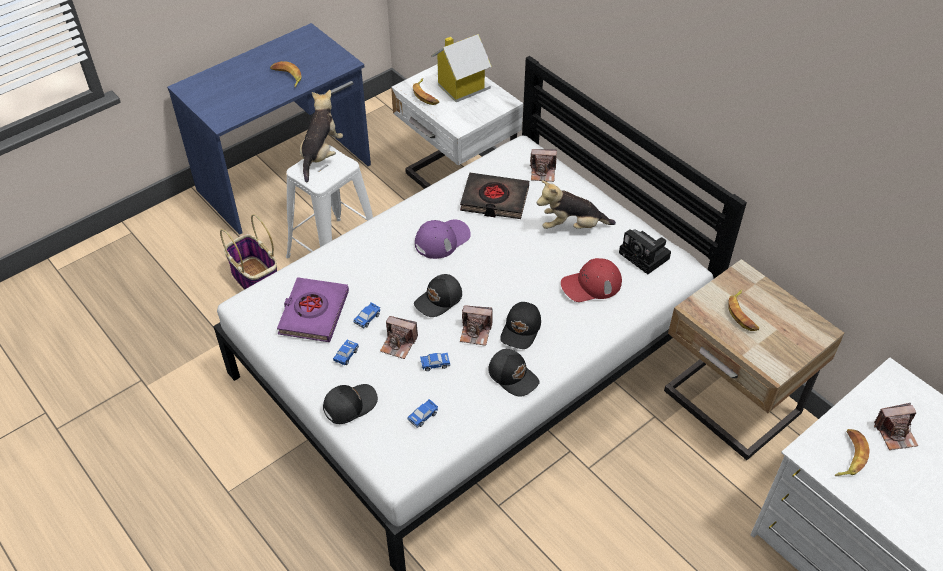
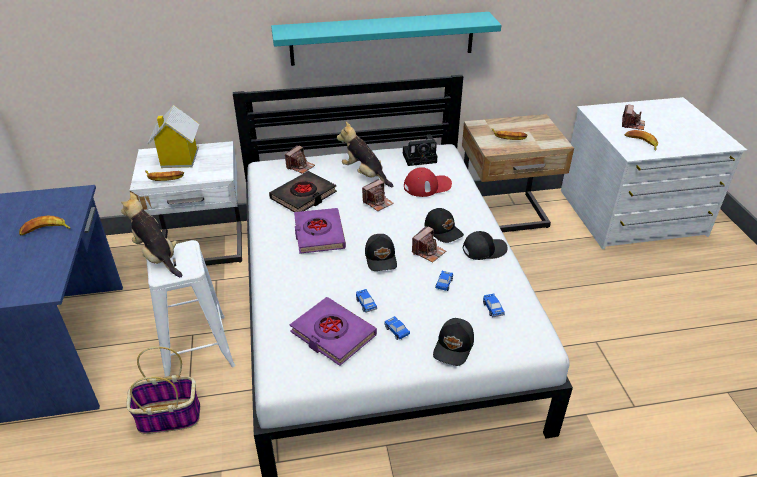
camera: 60 degrees left, 10 degrees down
black cap [323,384,378,424] -> black cap turned 150 degrees counterclockwise [433,318,474,366]
camera [380,316,418,359] -> camera moved to [362,179,394,211]
purple cap [415,220,471,259] -> purple book [294,208,346,254]
plush toy [537,181,616,229] -> plush toy turned 105 degrees clockwise [337,122,393,187]
red cap [561,258,622,302] -> red cap turned 120 degrees counterclockwise [404,167,452,197]
none -> turquoise shelf [271,12,501,66]

